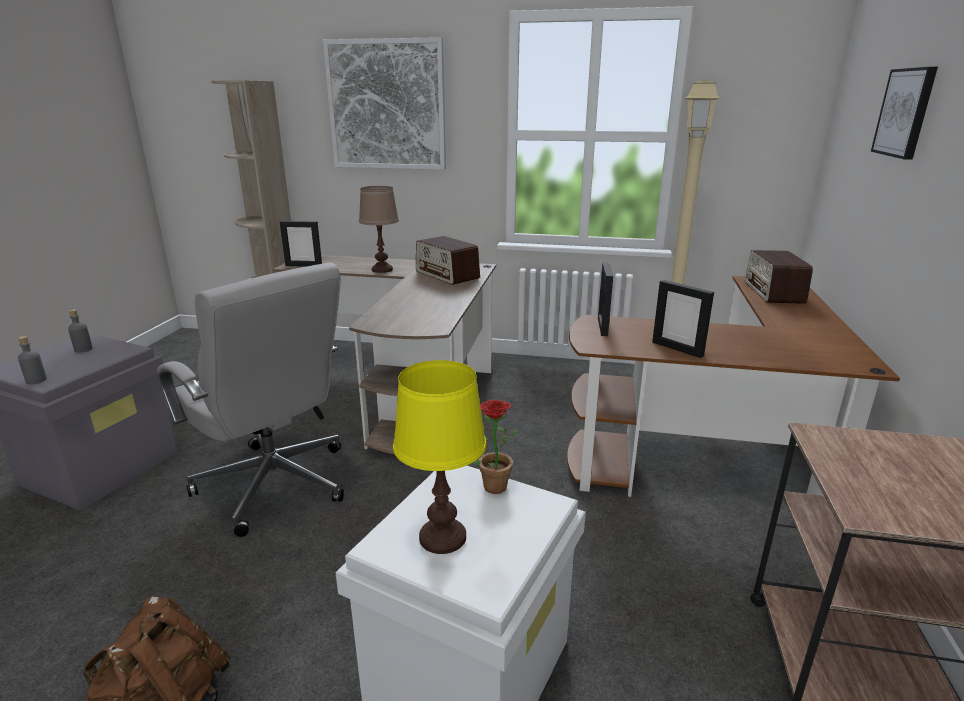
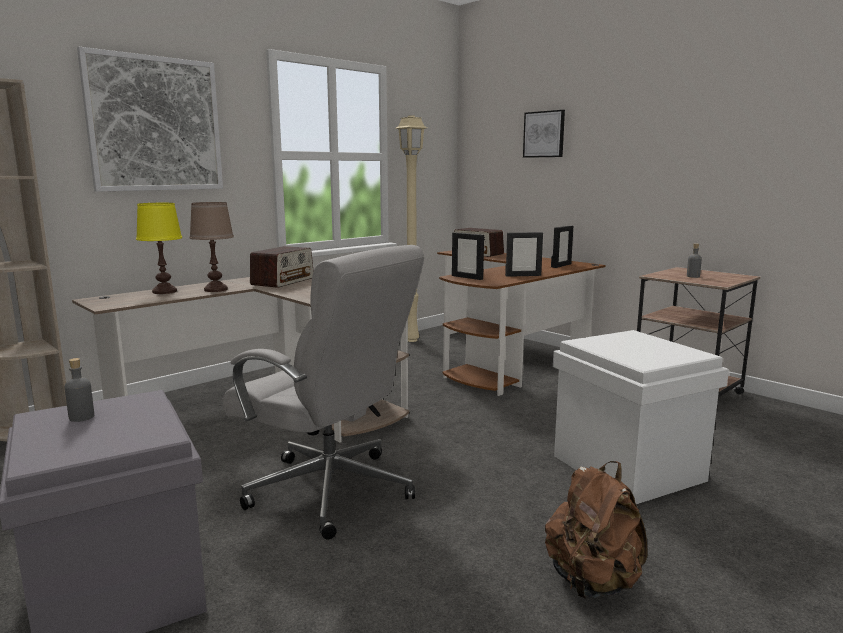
camera: 55 degrees left, 10 degrees down
grey bottle [18,336,47,384] -> grey bottle moved to [687,244,702,278]
grey office chair [157,263,344,537] -> grey office chair turned 45 degrees clockwise [223,245,424,540]
picture frame [280,221,322,267] -> picture frame moved to [551,225,573,268]
yellow table lamp [393,360,486,554] -> yellow table lamp moved to [136,203,182,294]
radio [416,236,480,285] -> radio turned 60 degrees counterclockwise [250,246,314,288]
potted plant [472,400,518,494] -> none

